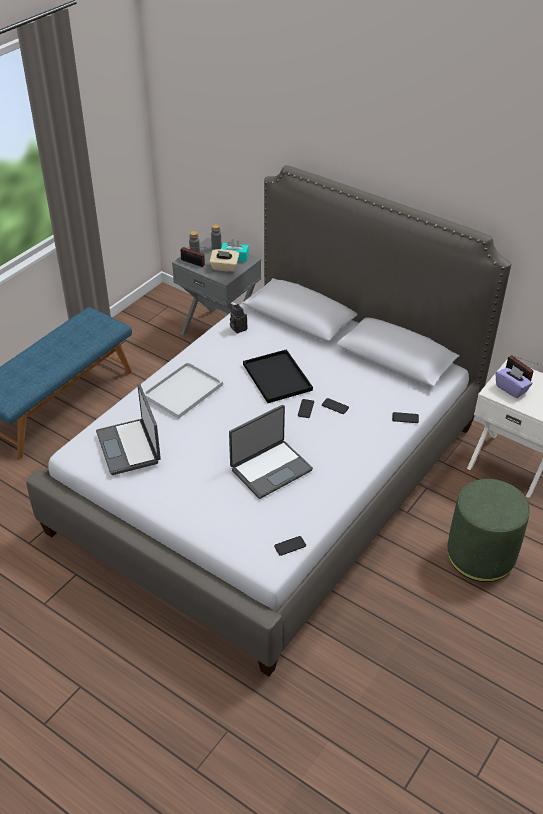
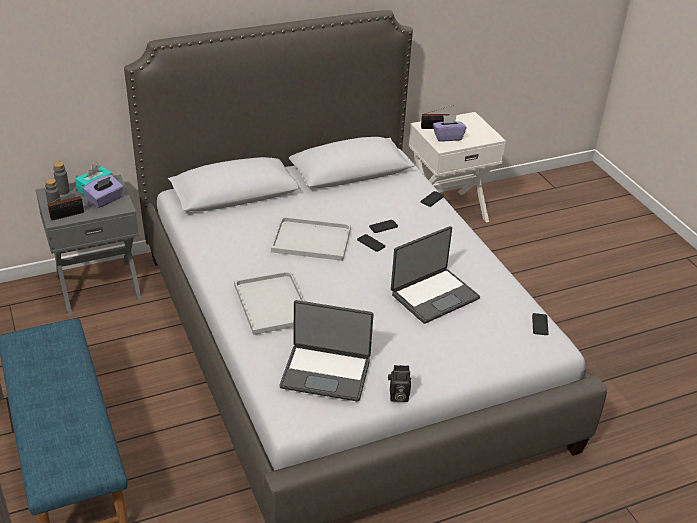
camera: 60 degrees left, 5 degrees down
beige tissue box [210,249,240,272] -> purple tissue box [83,175,123,208]
laptop [229,405,313,499] -> laptop turned 60 degrees clockwise [391,226,480,324]
camera [230,304,247,333] -> camera moved to [388,365,411,402]
black tray [243,349,313,403] -> white tray [271,217,351,261]
green ottoman [447,479,530,582] -> none

